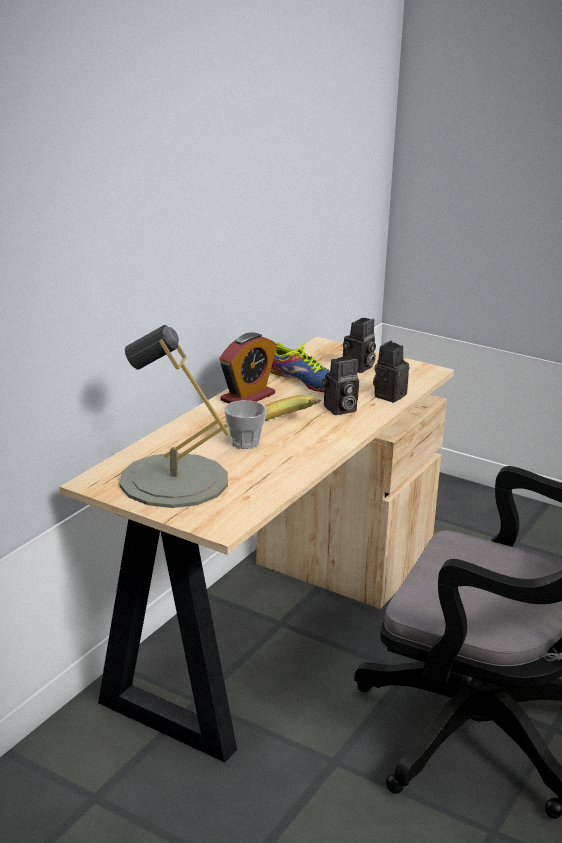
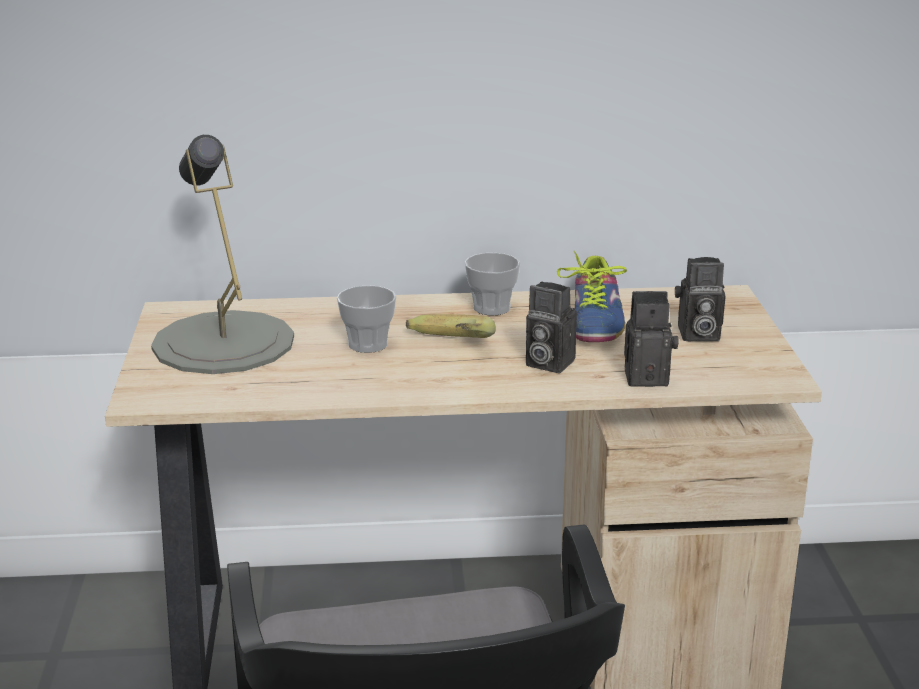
camera: 55 degrees right, 0 degrees up
alarm clock [219,332,277,404] -> cup [465,253,520,315]

